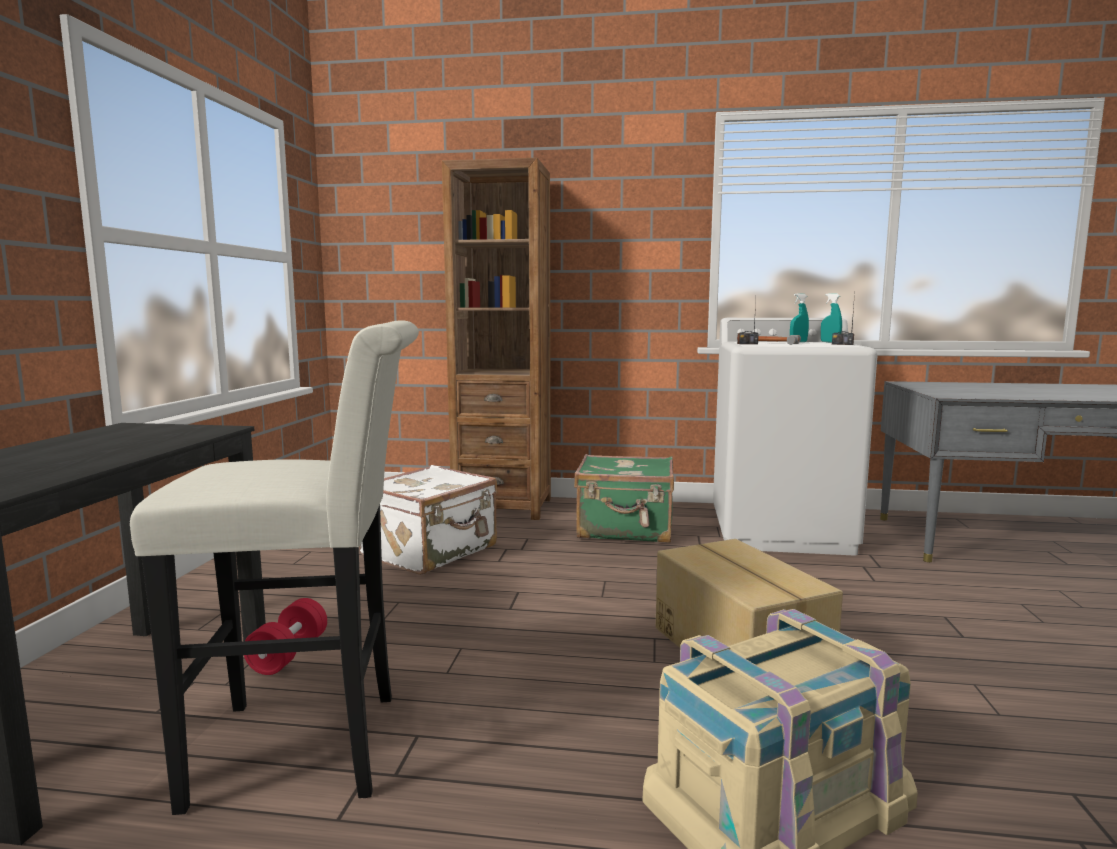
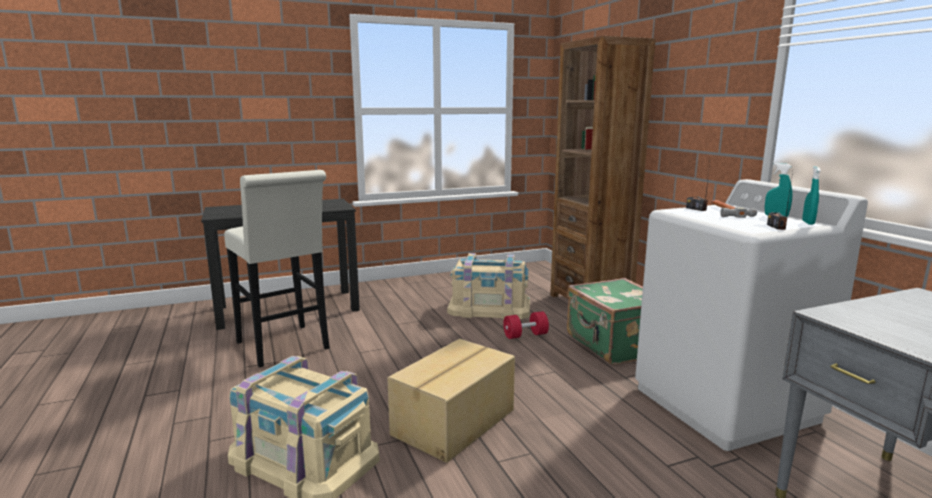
camera: 60 degrees right, 5 degrees up
red dumbbell [244,598,327,675] -> red dumbbell moved to [503,311,549,339]
white suitcase [359,465,497,575] -> beige storage box [447,253,530,319]

